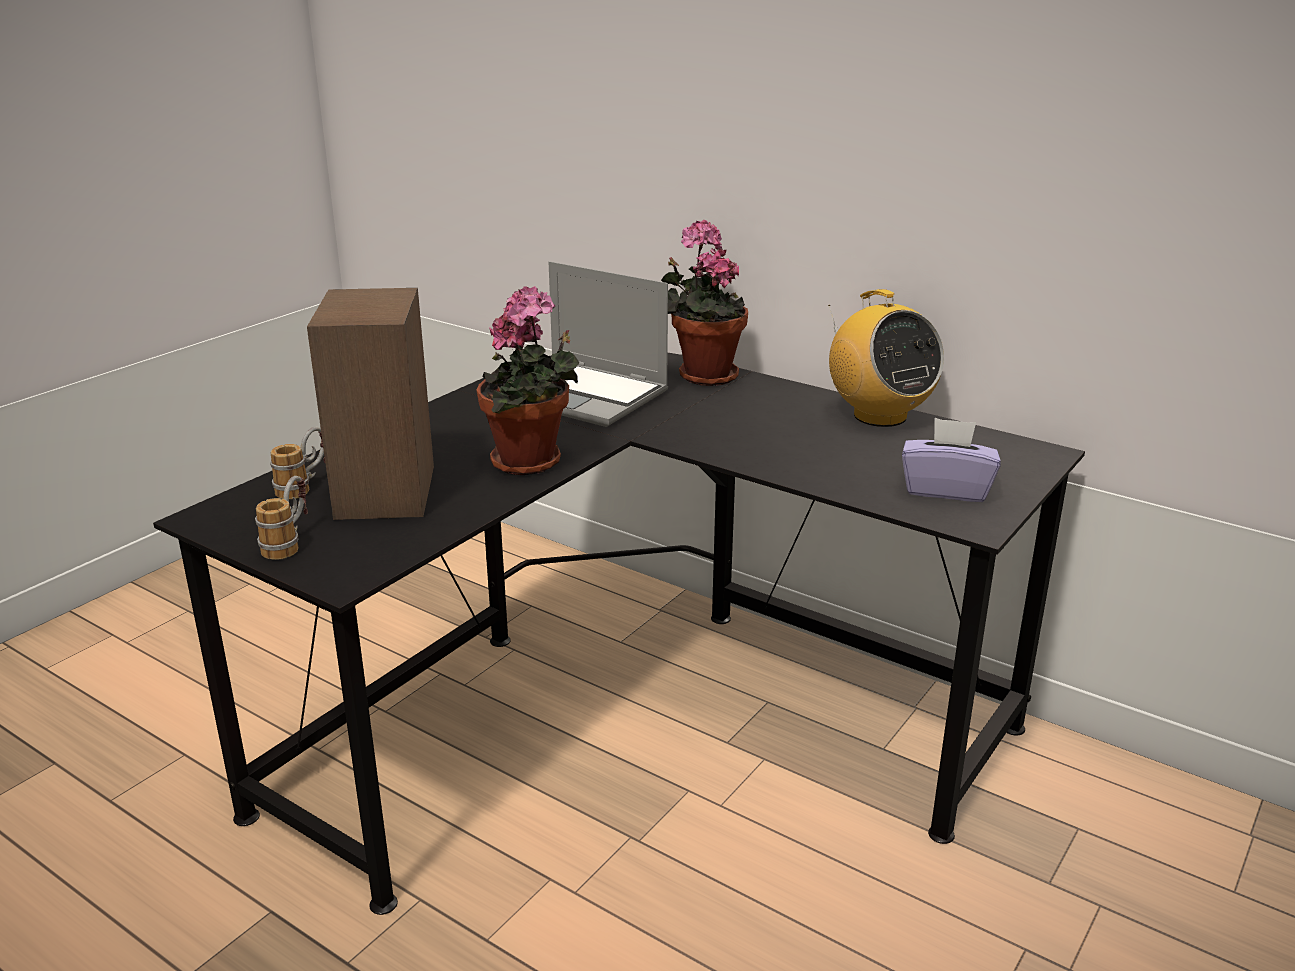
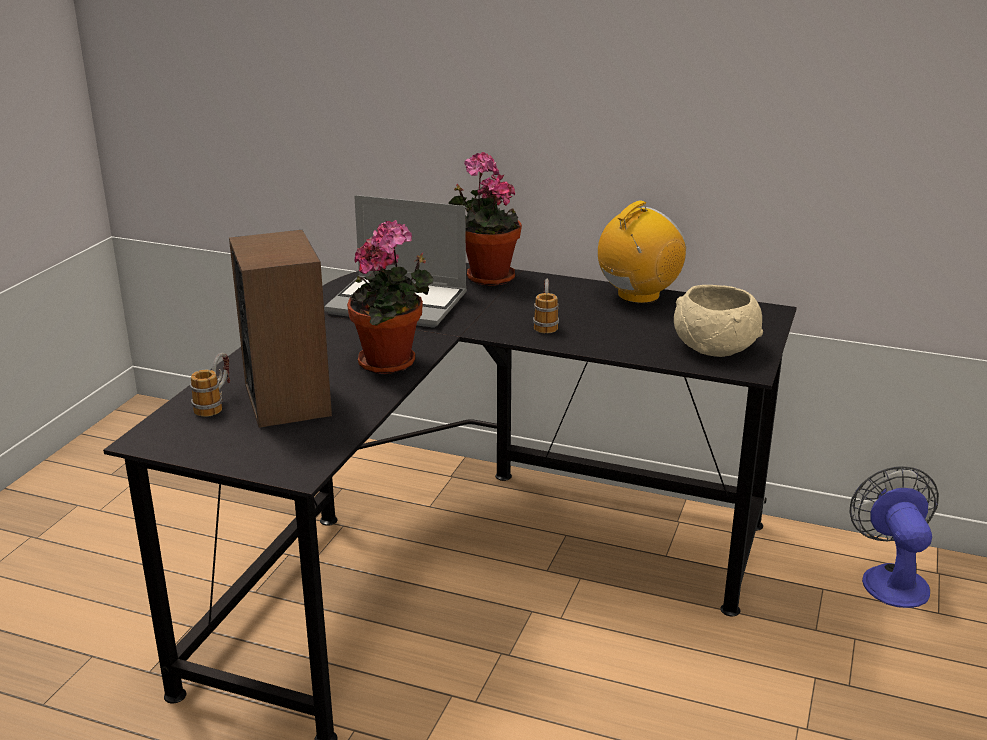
camera: 15 degrees left, 0 degrees up
mug [255,476,308,560] -> mug moved to [533,279,559,333]
radio [828,289,944,427] -> radio turned 90 degrees counterclockwise [598,200,686,304]
purple tissue box [902,418,1001,502] -> beige bowl [674,285,763,357]
none -> fan [850,466,939,608]

